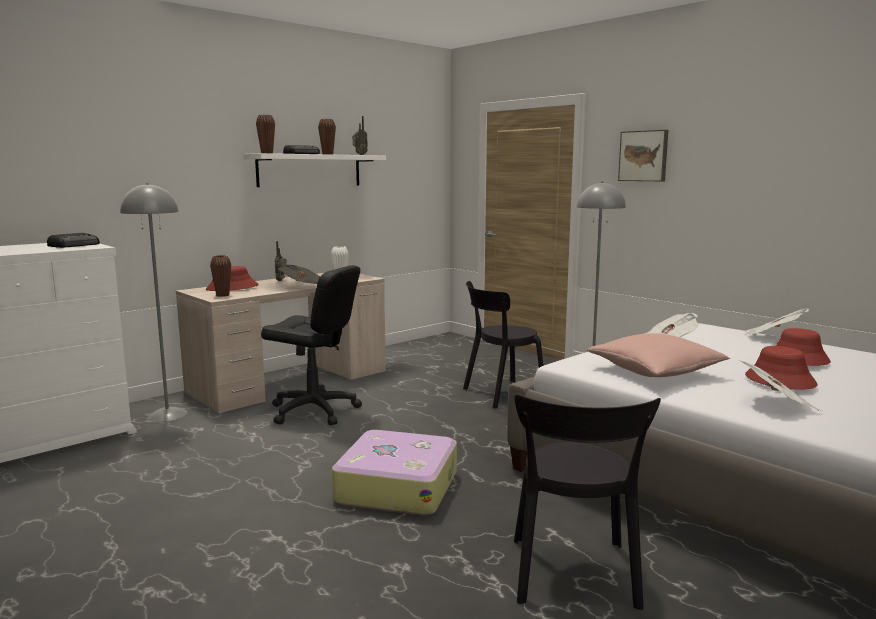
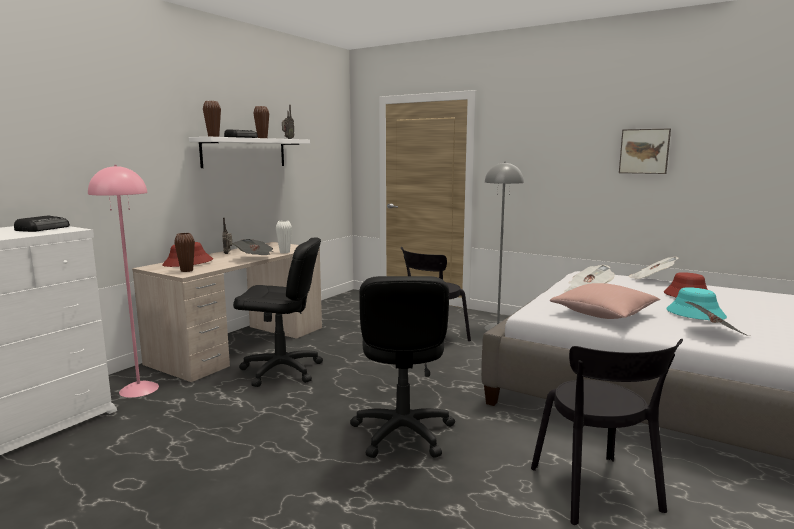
camera: 15 degrees left, 0 degrees up
grey floor lamp [120,183,188,422] -> pink floor lamp [88,165,159,398]
suitcase [332,430,457,516] -> black office chair [350,276,455,458]
picture [618,130,668,181] -> picture moved to [619,128,671,174]
red hat [745,346,818,390] -> turquoise hat [666,287,727,320]

